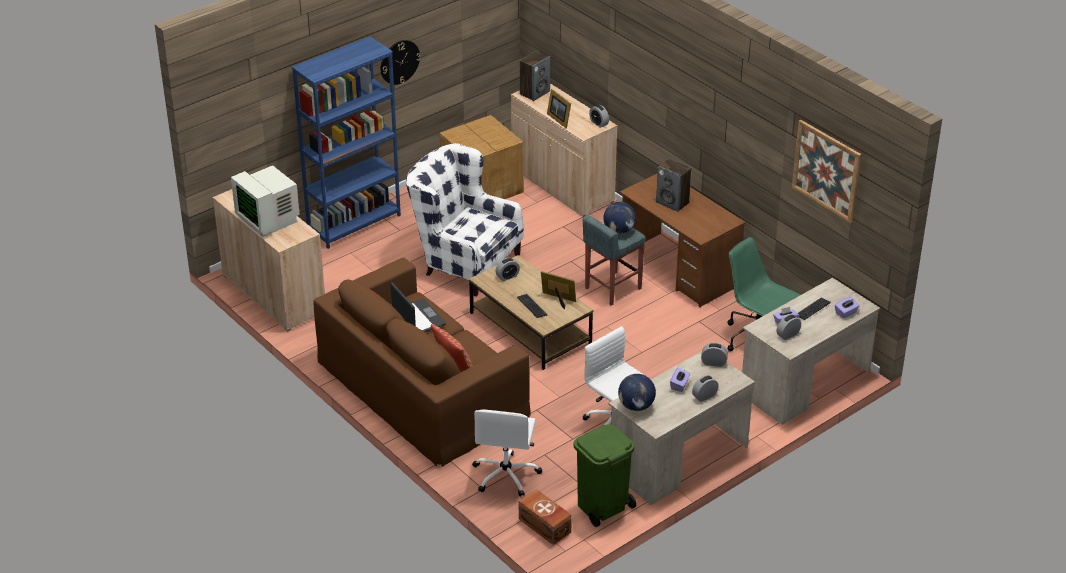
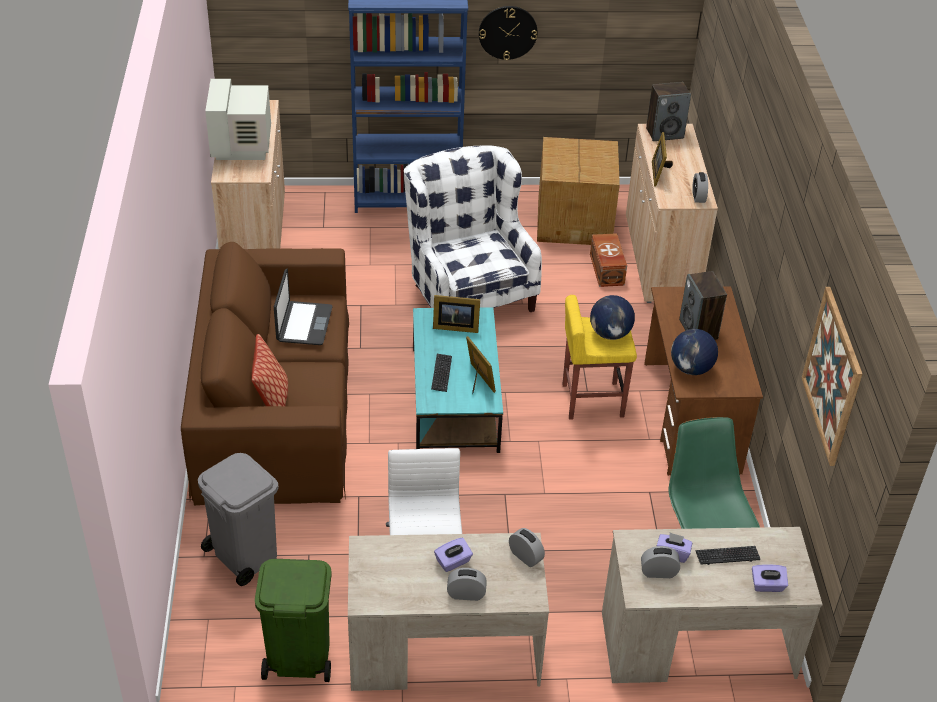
camera: 35 degrees right, 5 degrees up
brown coffee table [469,255,593,370] -> turquoise coffee table [413,308,503,453]
white office chair [472,409,542,497] -> grey trash can [198,453,279,586]
alarm clock [495,258,520,281] -> picture frame [433,295,480,333]
brown storage box [519,489,572,545] -> brown storage box moved to [590,233,627,287]
grey stool [583,215,646,306] -> yellow stool [562,295,637,420]
globe [618,374,656,411] -> globe moved to [671,329,718,375]

